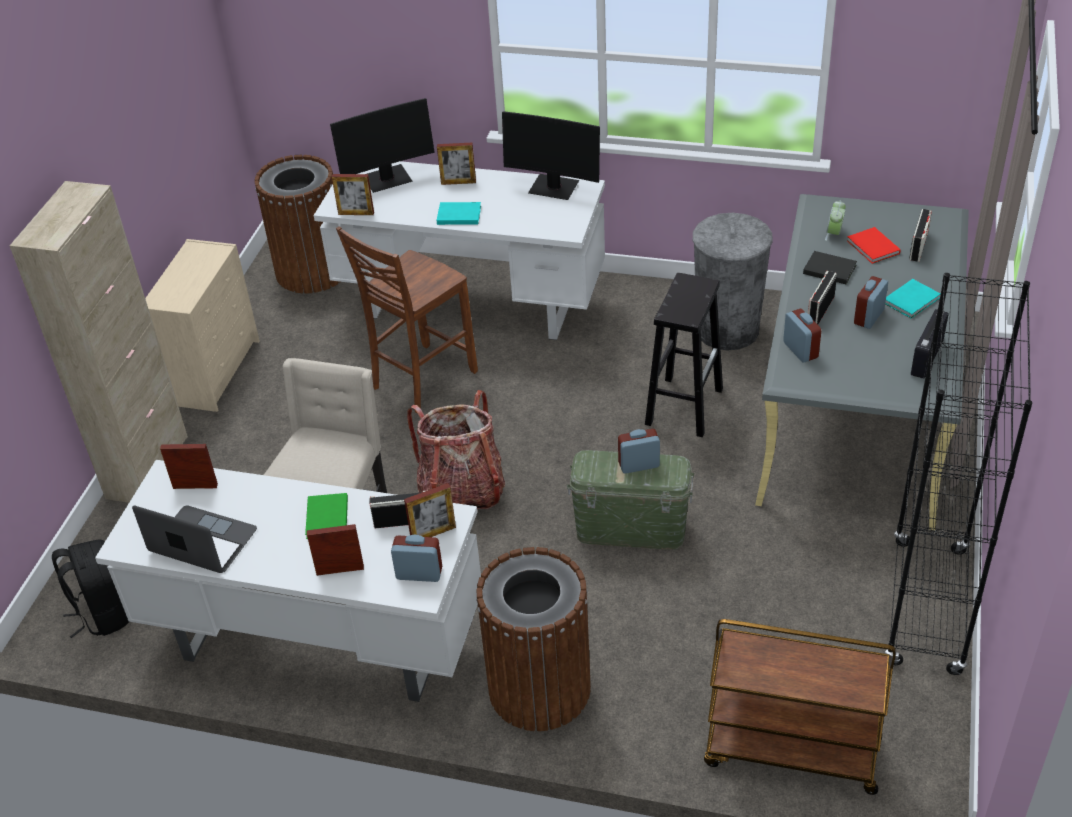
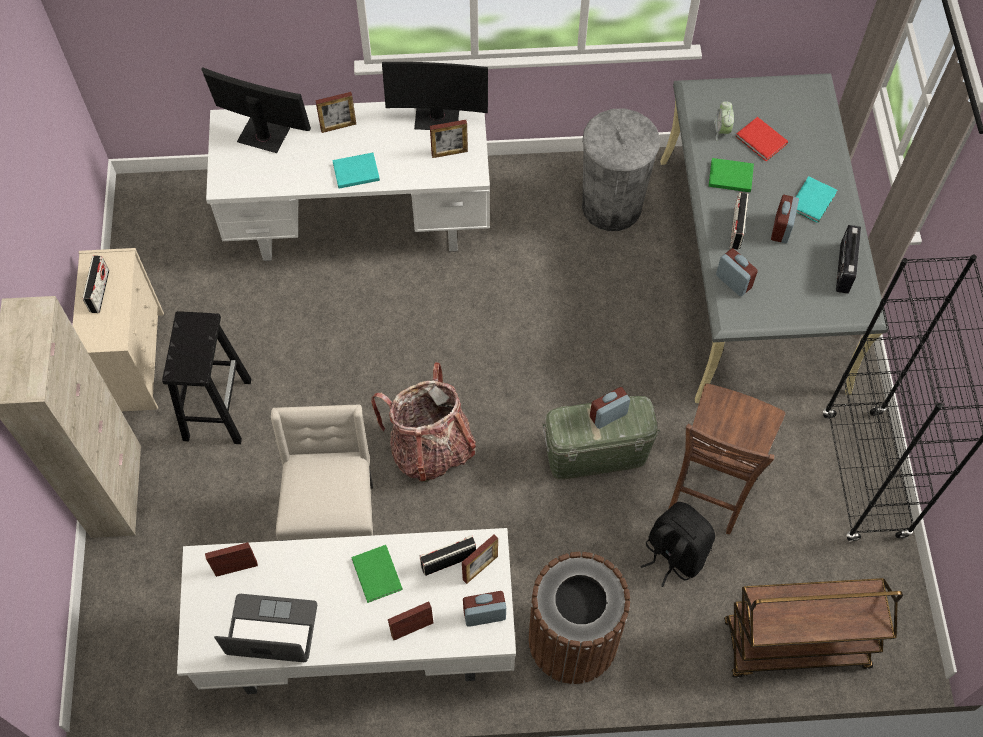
camera: 20 degrees left, 20 degrees up
black backpack [52,539,129,638] -> black backpack moved to [641,502,715,587]
brown trash can [255,155,340,294] -> none
monitor [330,98,435,193] -> monitor turned 120 degrees counterclockwise [201,67,311,153]
picture frame [332,174,374,215] -> picture frame moved to [430,120,468,158]
brown chair [336,226,478,413] -> brown chair moved to [668,384,786,534]
black stool [645,273,723,437] -> black stool moved to [162,311,251,444]
black book [803,251,857,284] -> green book [708,158,754,192]
radio [909,209,932,262] -> radio moved to [83,255,109,313]

